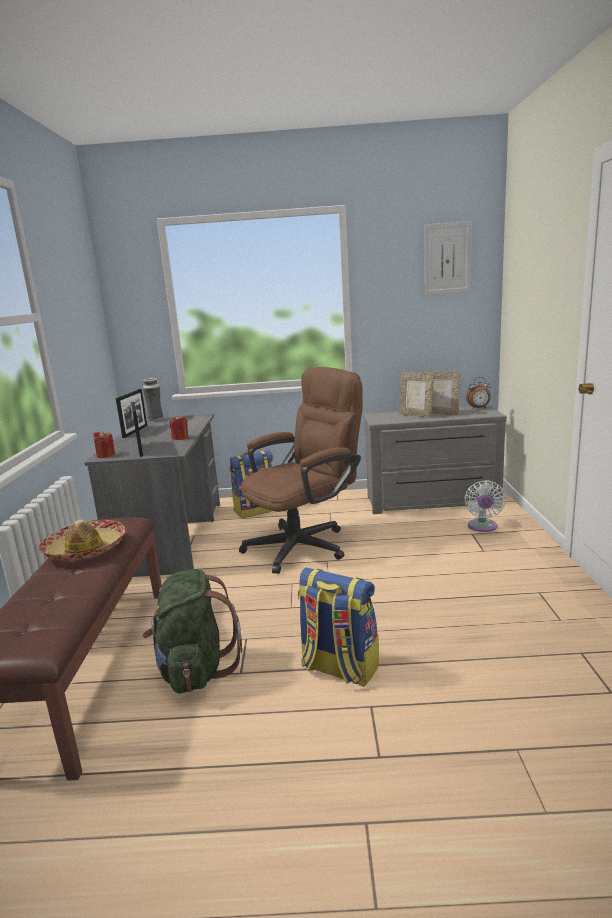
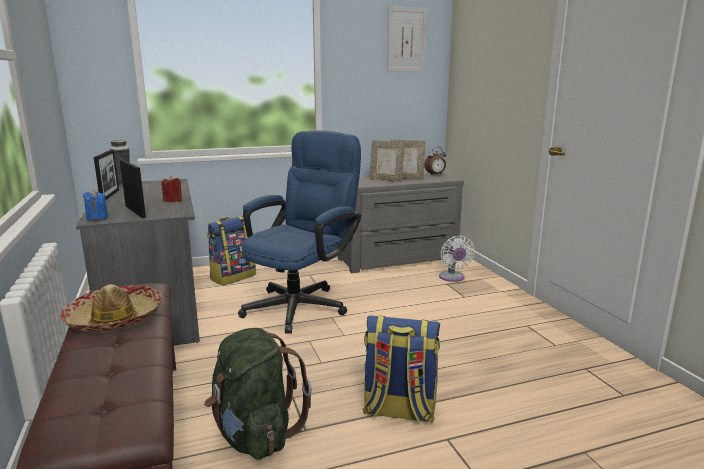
camera: 20 degrees left, 0 degrees up
red candle [93,431,115,458] -> blue candle [83,190,108,221]
brown office chair [239,367,363,574] -> blue office chair [238,130,361,334]

